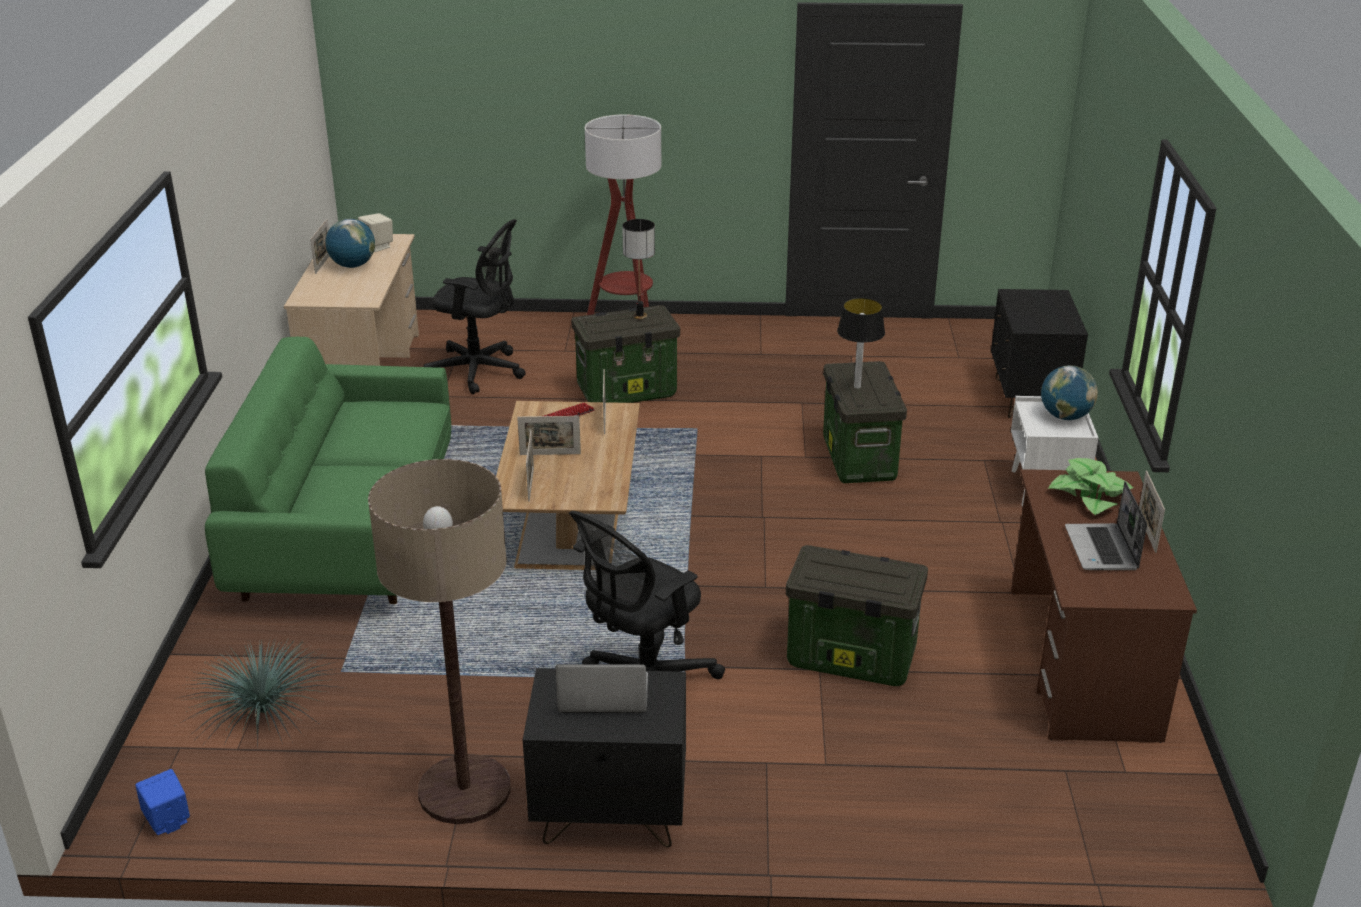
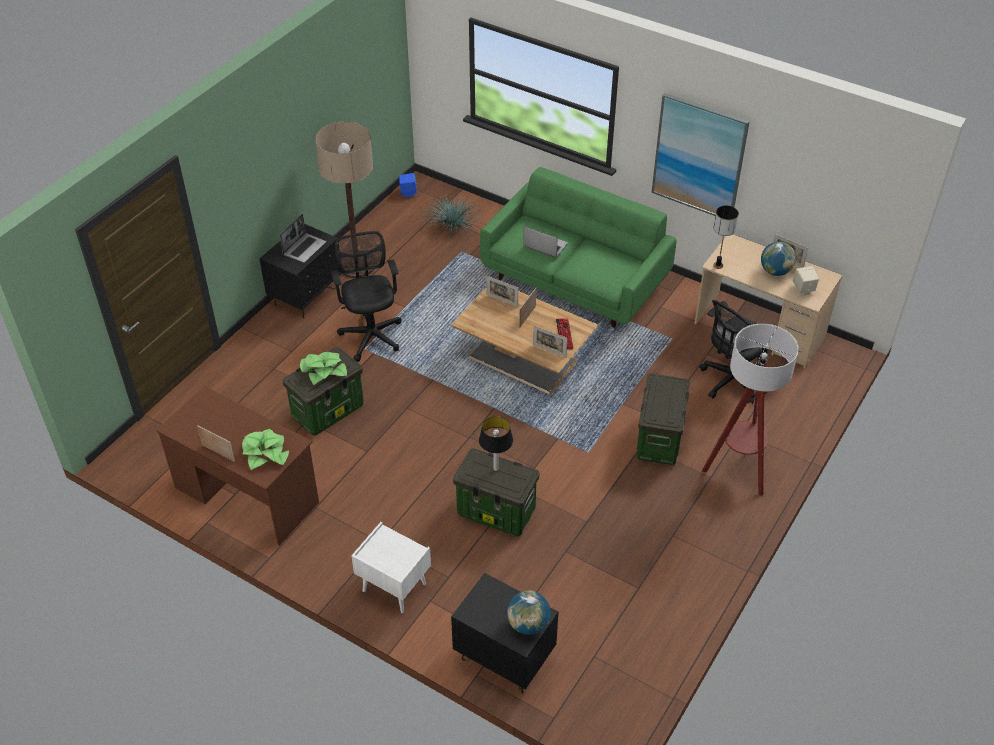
camera: 120 degrees right, 15 degrees up
table lamp [622,219,655,319] -> table lamp moved to [713,206,739,269]
globe [1041,365,1098,420] -> globe moved to [507,590,551,635]
laptop [1065,481,1147,570] -> laptop moved to [523,226,568,257]
none -> potted plant [300,352,347,385]
none -> picture [651,93,750,216]

